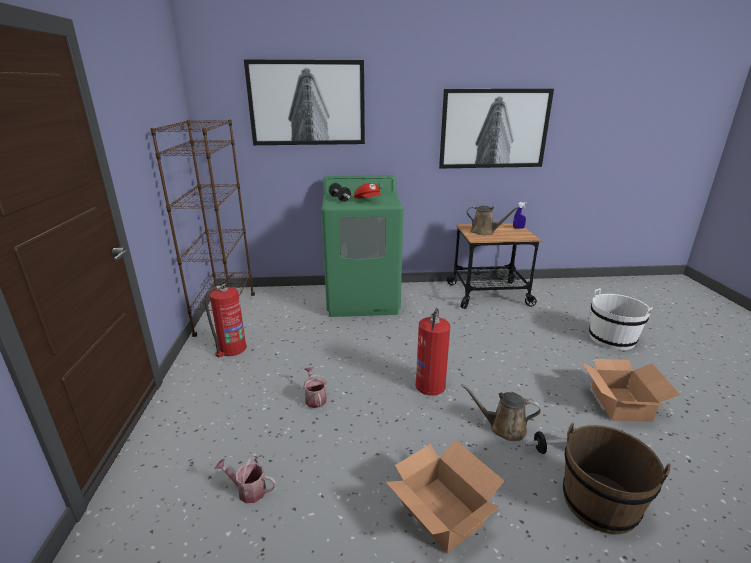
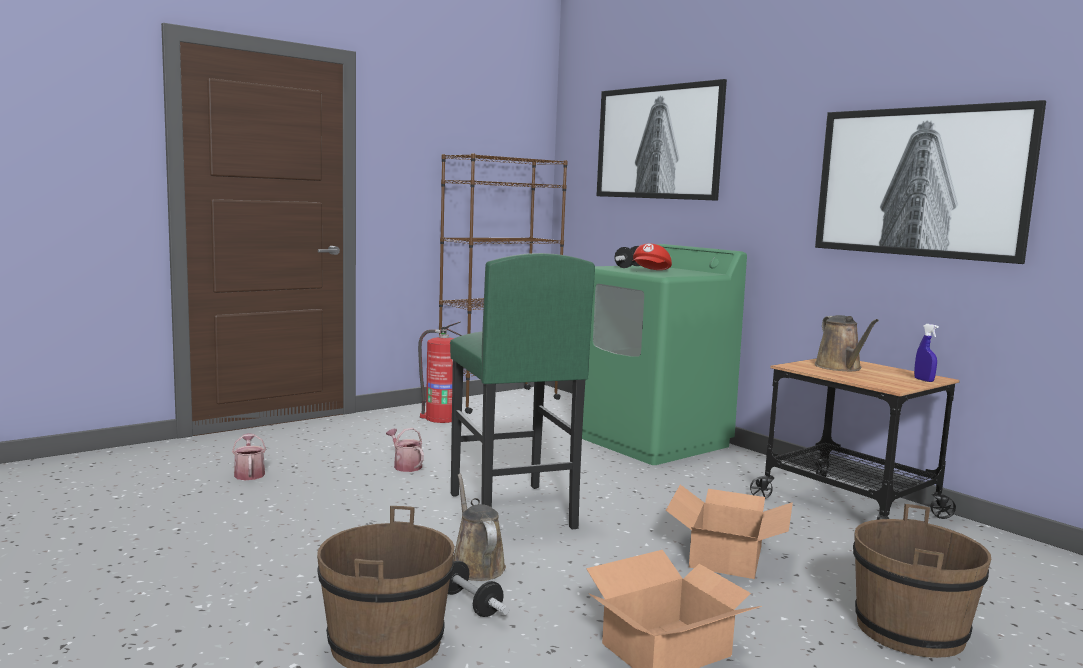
camera: 55 degrees right, 15 degrees down
watering can [303,367,327,408] -> watering can turned 75 degrees counterclockwise [386,428,424,472]
cardboard box [386,440,504,553] -> cardboard box moved to [666,484,793,579]
fire extinguisher [415,308,450,396] -> green stool [450,253,595,529]
white bucket [589,288,653,350] -> brown bucket [853,504,991,658]

